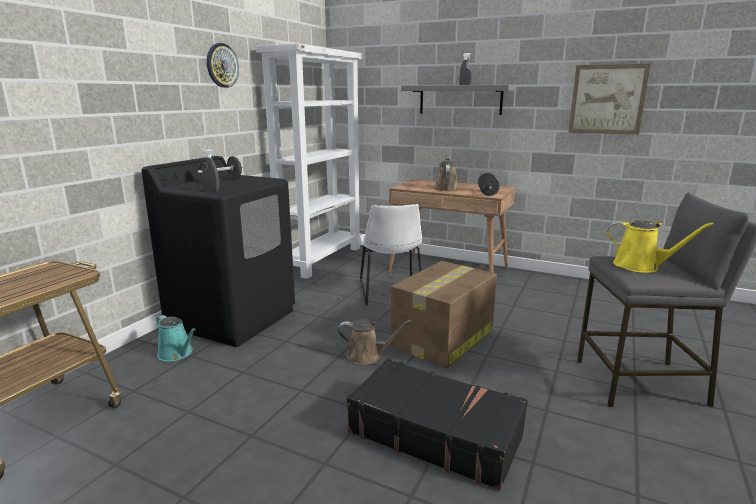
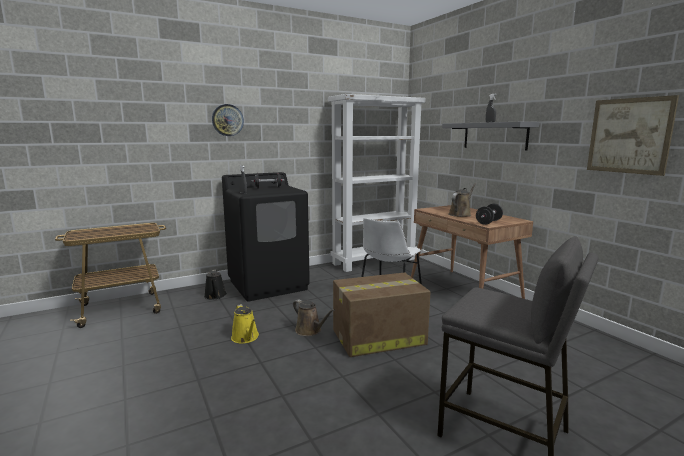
camera: 35 degrees right, 5 degrees down
turquoise watering can [156,315,196,362] -> black watering can [204,270,227,299]
wall clock [207,43,239,88] -> wall clock moved to [212,104,244,136]
black suitcase [347,359,528,491] -> none
yellow watering can [607,220,713,273] -> yellow watering can moved to [231,304,259,344]

